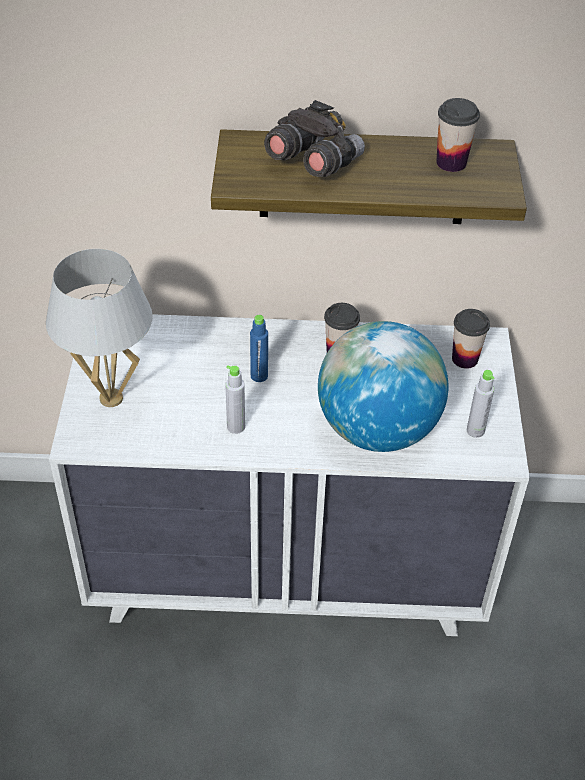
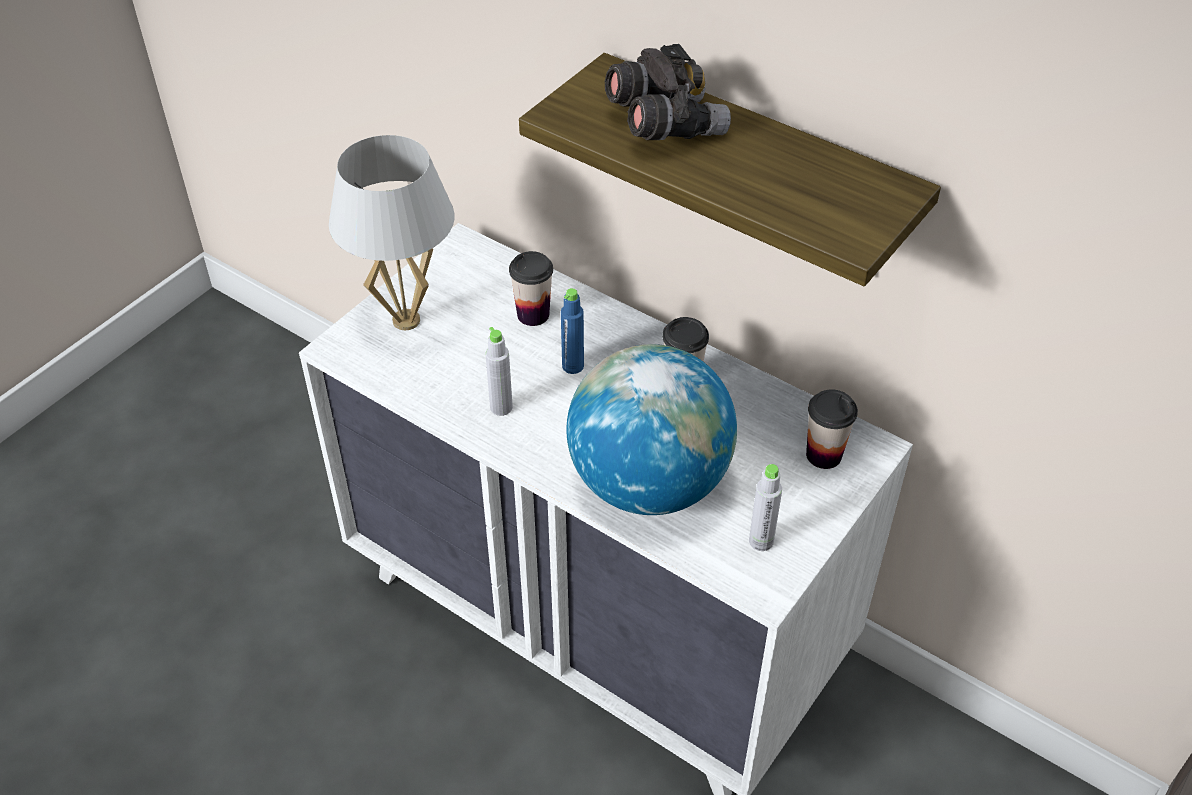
camera: 35 degrees right, 0 degrees up
cup [436,98,480,172] -> cup moved to [509,251,553,326]

